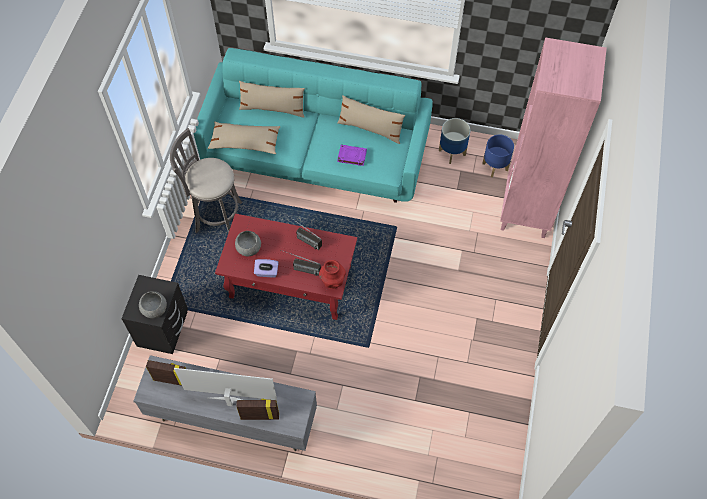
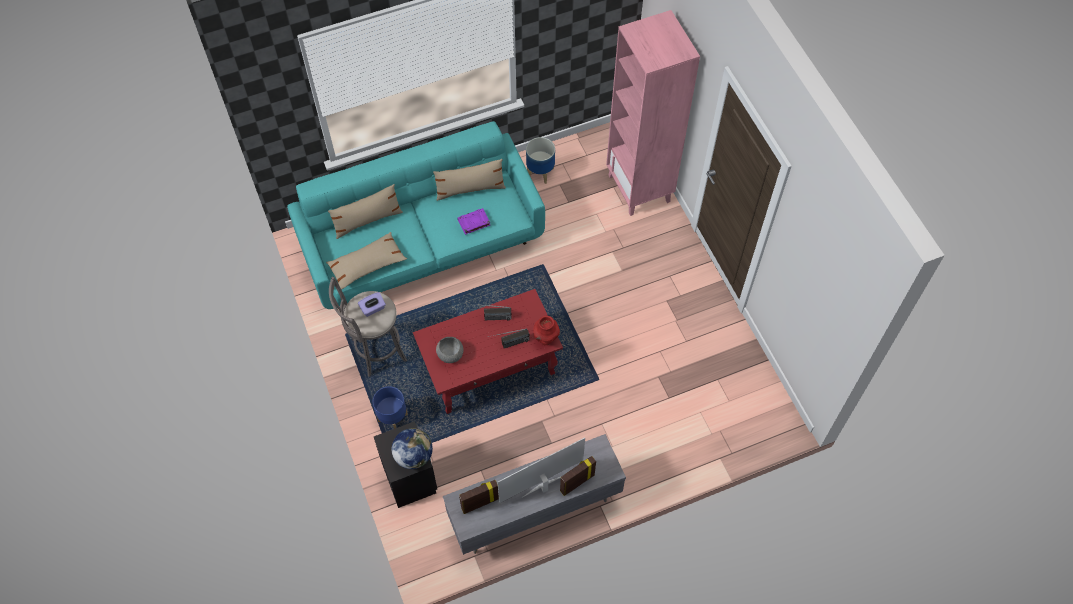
camera: 35 degrees left, 0 degrees up
grey bowl [139,291,167,318] -> globe [392,428,433,469]
purple tissue box [254,259,279,278] -> purple tissue box moved to [358,292,386,317]
blue planter [482,134,514,177] -> blue planter moved to [373,386,408,429]

